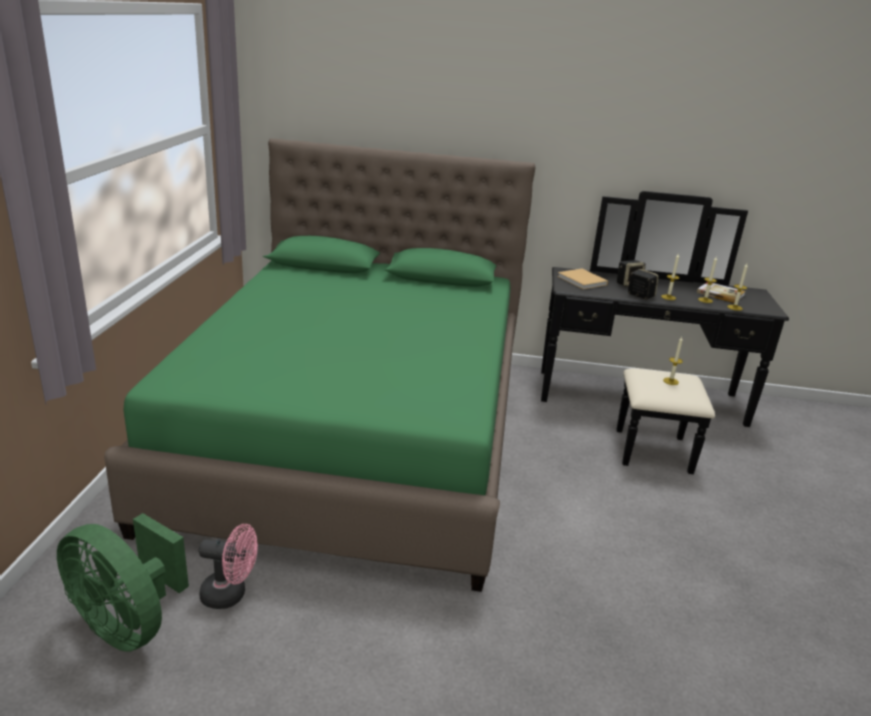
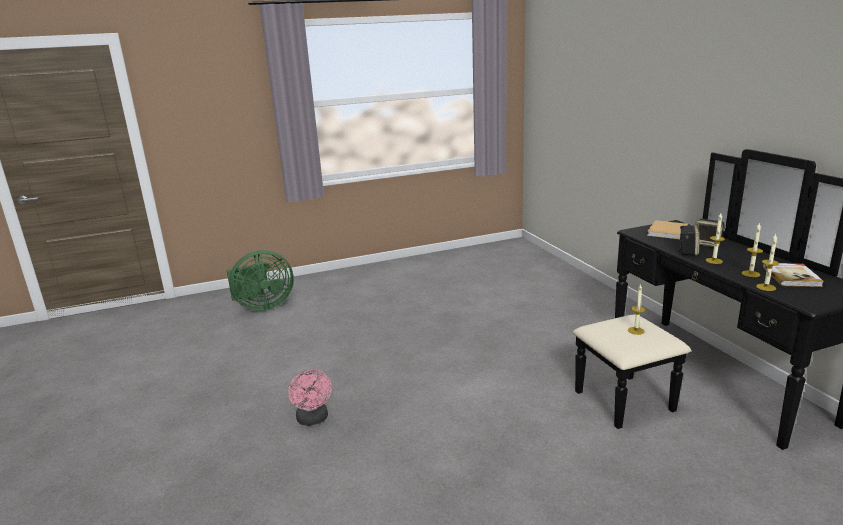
camera: 65 degrees right, 5 degrees down
green fan [57,513,189,652] -> green fan turned 120 degrees counterclockwise [227,250,294,311]
green bed [104,138,536,592] -> none
pink fan [199,524,258,609] -> pink fan moved to [288,370,332,426]

